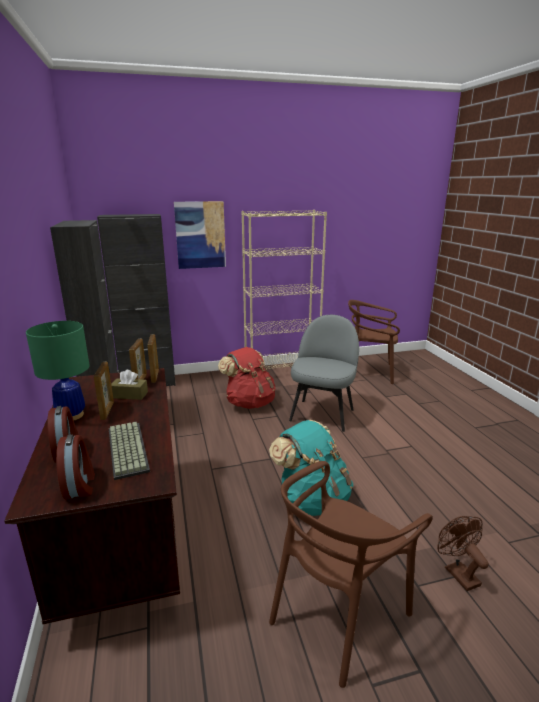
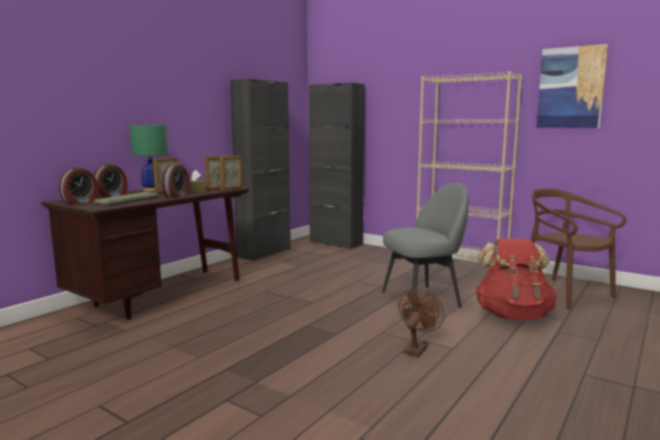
camera: 50 degrees right, 10 degrees down
picture [174,201,226,269] -> picture moved to [536,44,608,128]
red backpack [218,347,275,409] -> red backpack moved to [475,238,557,320]
turquoise backpack [269,420,354,516] -> none
brown chair [269,461,433,688] -> none
brown fan [437,516,489,591] -> brown fan moved to [398,289,445,357]
none -> alarm clock [162,163,190,198]

